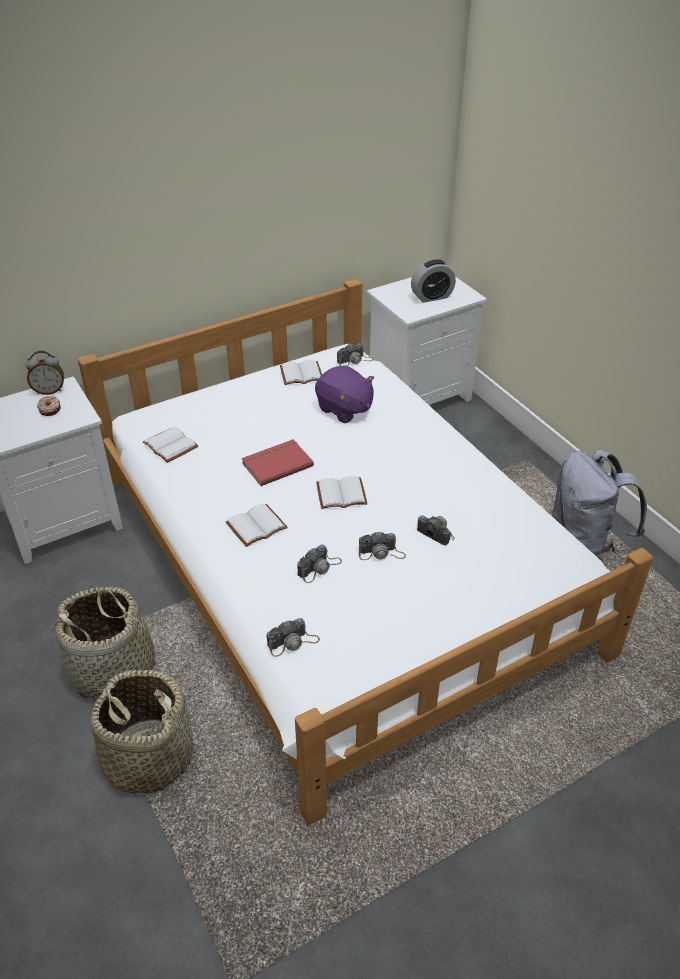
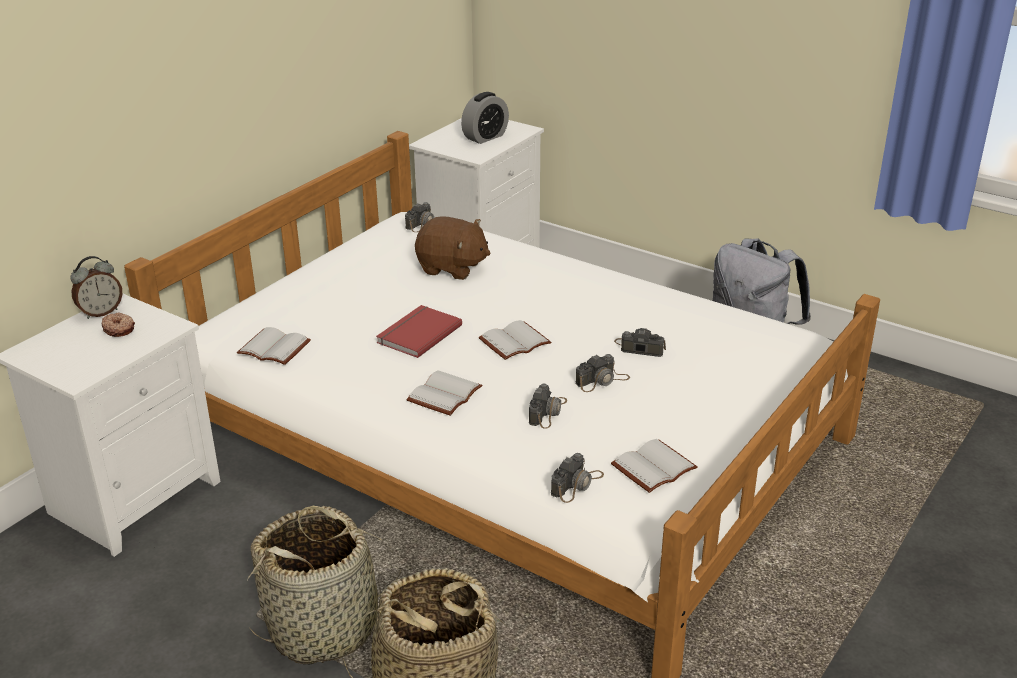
camera: 25 degrees left, 10 degrees down
white book [280,360,322,385] -> white book moved to [611,439,697,493]
purple plush toy [315,366,374,423] -> brown plush toy [415,216,490,280]

